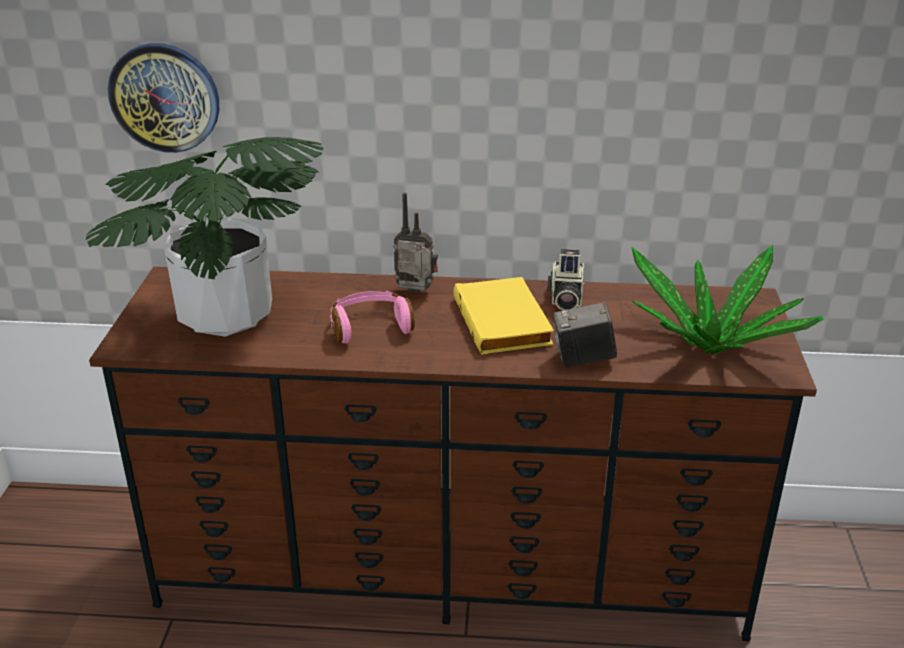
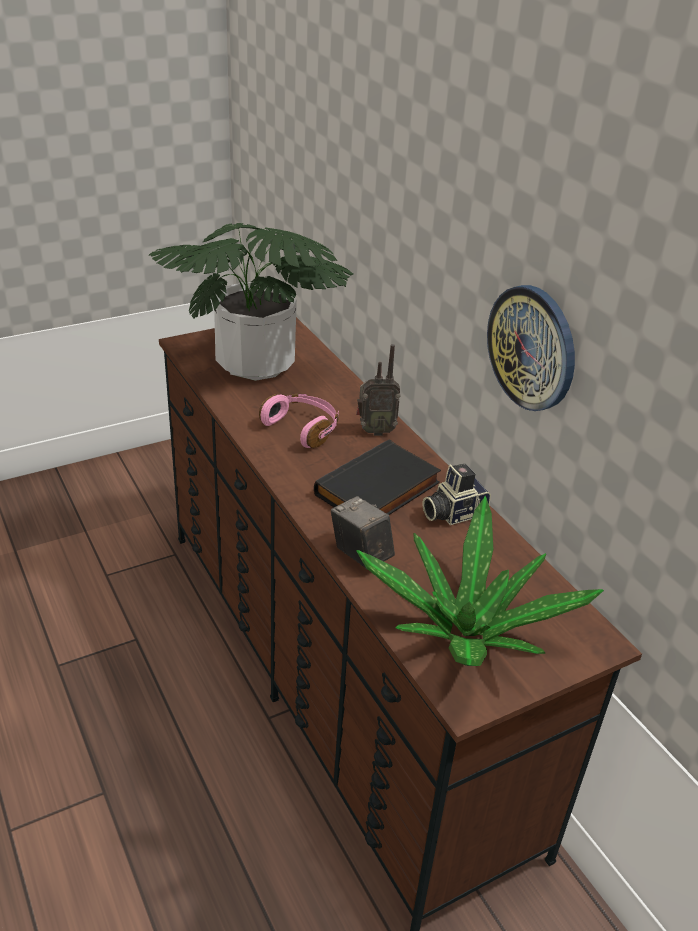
camera: 55 degrees right, 5 degrees up
wall clock [108,43,219,153] -> wall clock moved to [487,285,575,411]
radio [393,193,438,293] -> radio turned 105 degrees clockwise [356,344,401,436]
yellow book [453,277,554,355] -> black book [314,439,441,515]

